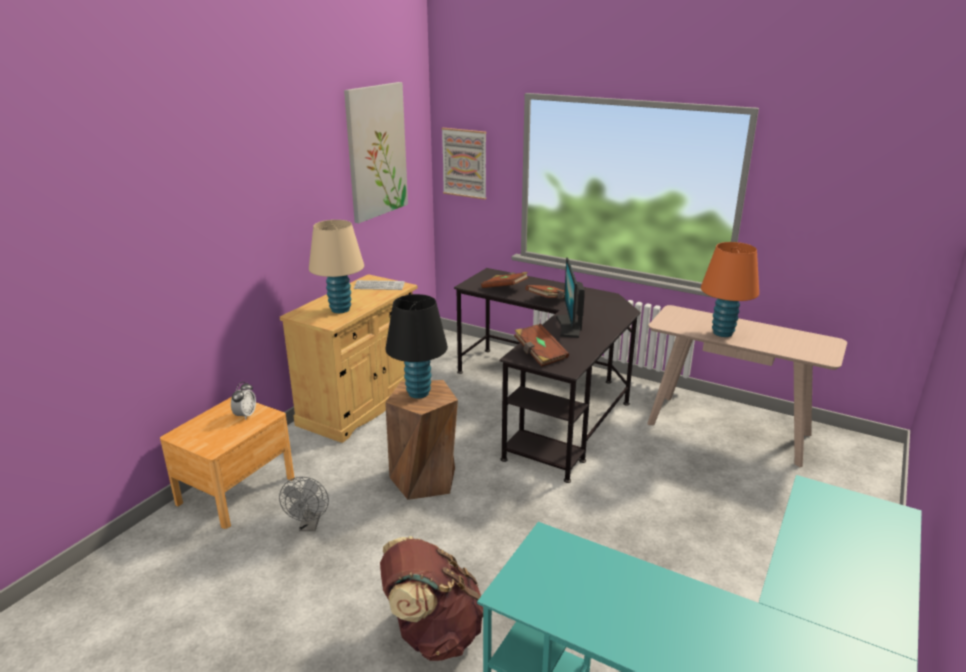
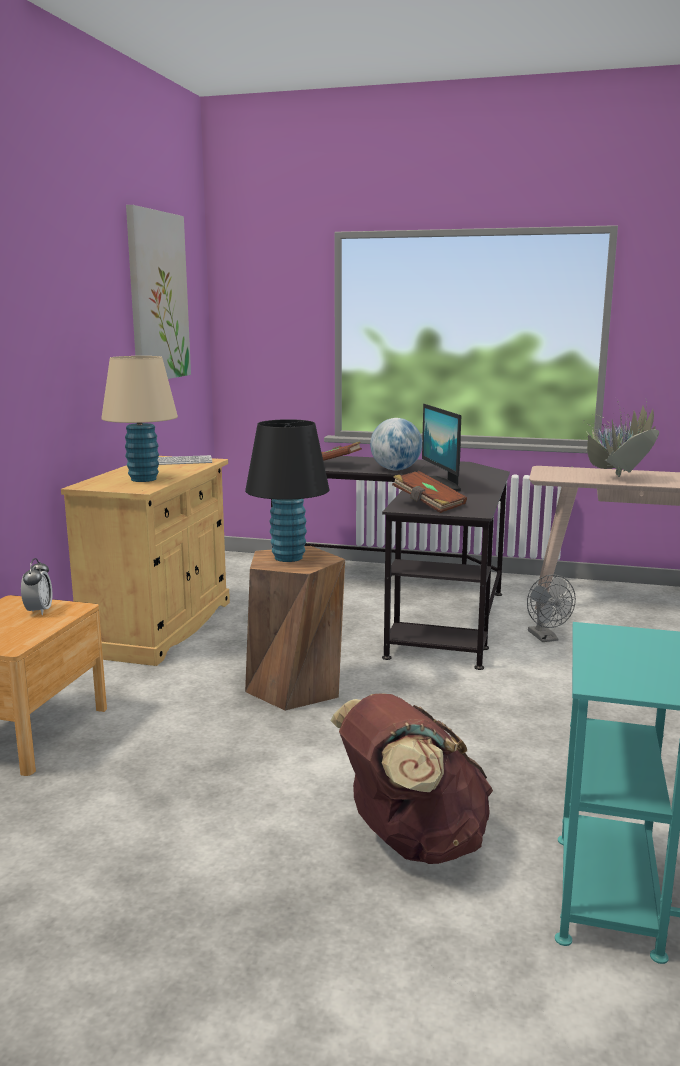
camera: 15 degrees left, 10 degrees down
grey fan [279,477,329,531] -> grey fan moved to [527,574,576,642]
picture [441,128,487,200] -> none
brown book [525,285,565,299] -> globe [370,418,422,470]
orange table lamp [701,242,759,337] -> potted plant [572,401,659,476]

